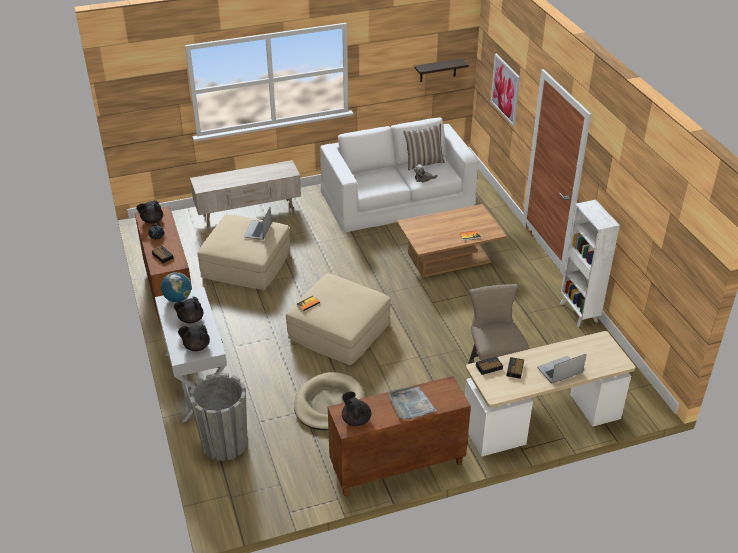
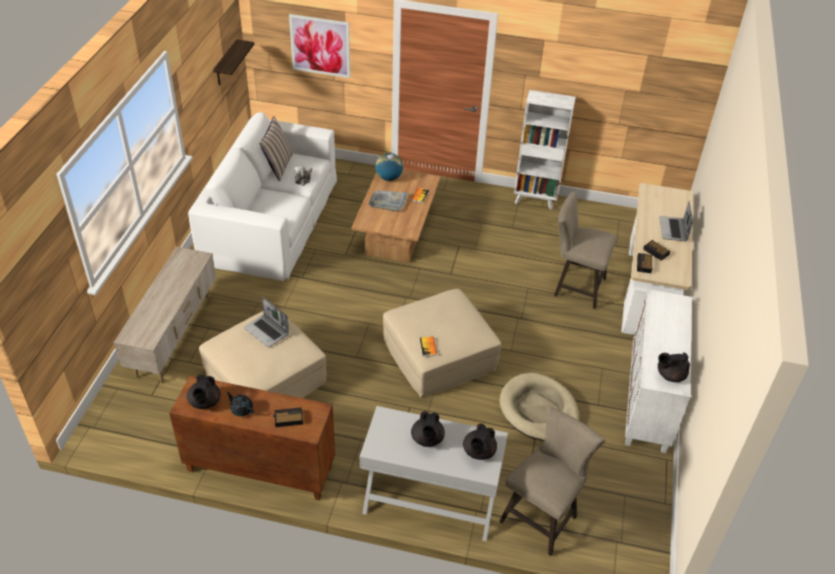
camera: 60 degrees left, 5 degrees up
globe [161,272,191,302] -> globe moved to [375,153,403,181]
grey planter [189,373,247,461] -> beige stool [499,407,605,556]
brown cabinet [328,376,471,496] -> white cabinet [625,289,692,453]
grey tray [388,387,437,419] -> grey tray moved to [368,191,408,212]

